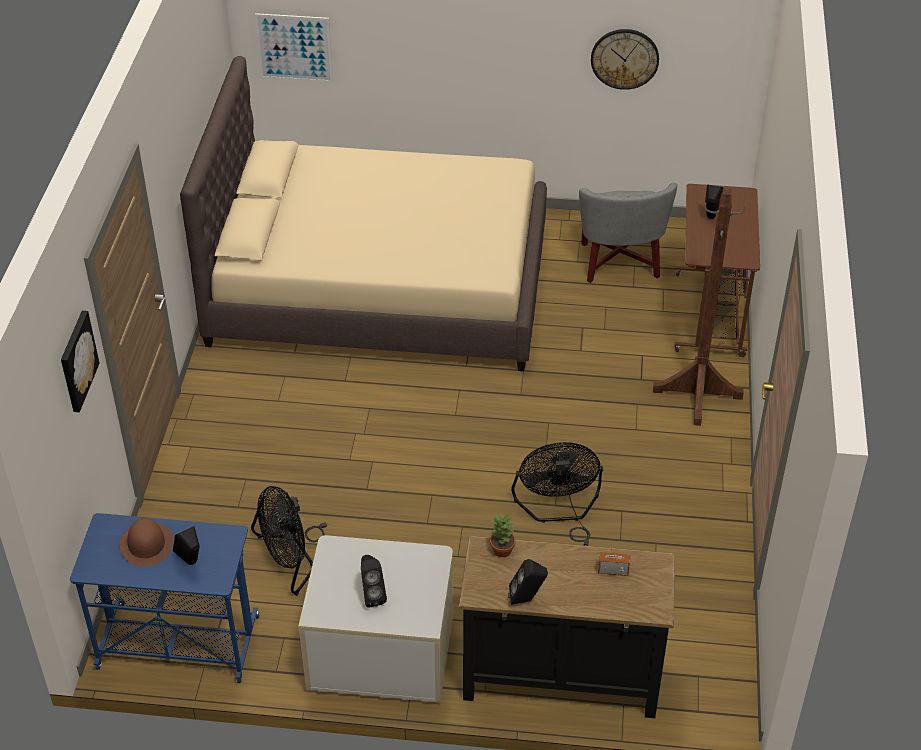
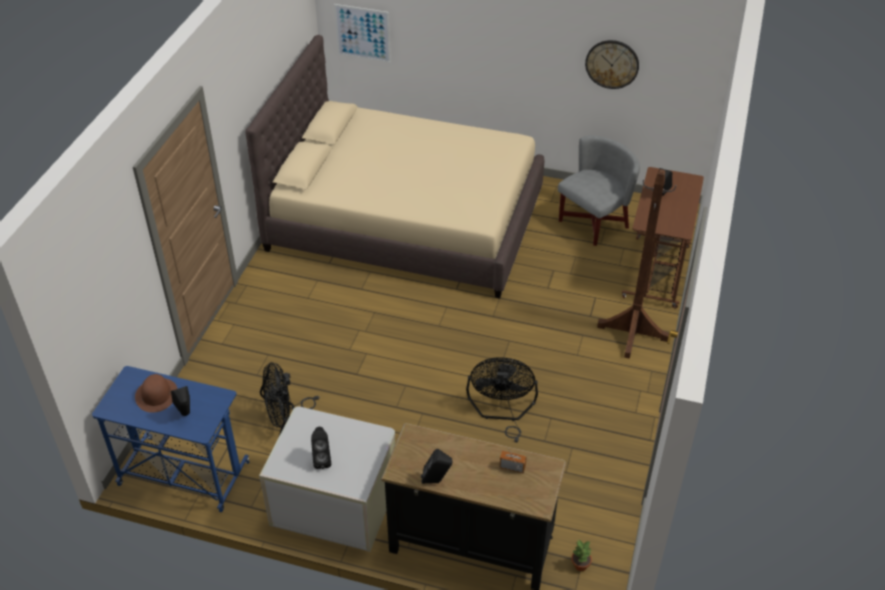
camera: 10 degrees right, 0 degrees up
picture [61,311,99,412] -> none
potted plant [490,514,516,557] -> potted plant moved to [572,540,592,571]
grey armchair [579,183,677,283] -> grey armchair turned 135 degrees counterclockwise [558,135,640,246]

